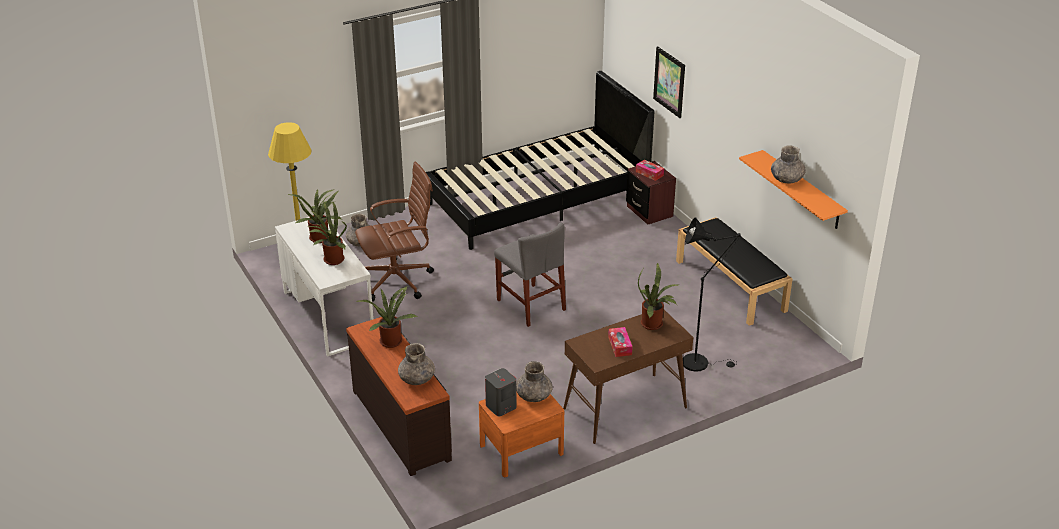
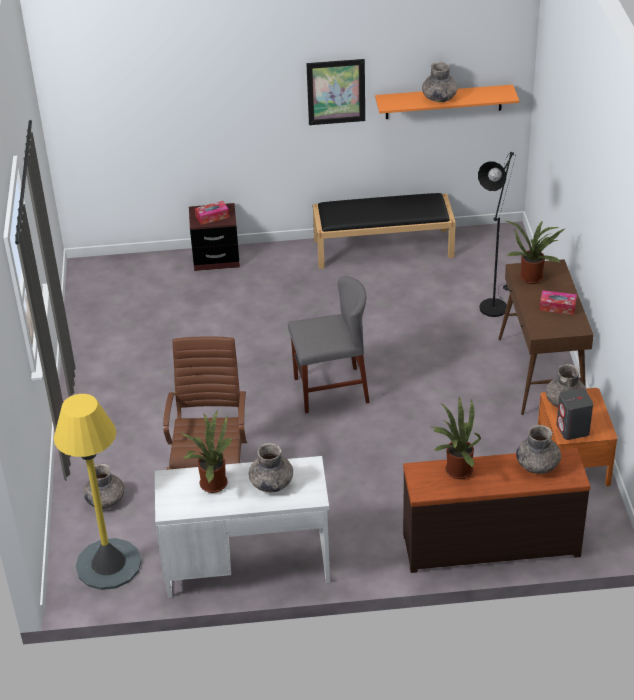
camera: 65 degrees left, 5 degrees up
potted plant [308,202,347,265] -> grey vase [249,443,293,492]
black bed [426,71,654,250] -> none
picture [653,46,685,118] -> picture moved to [306,59,365,125]

